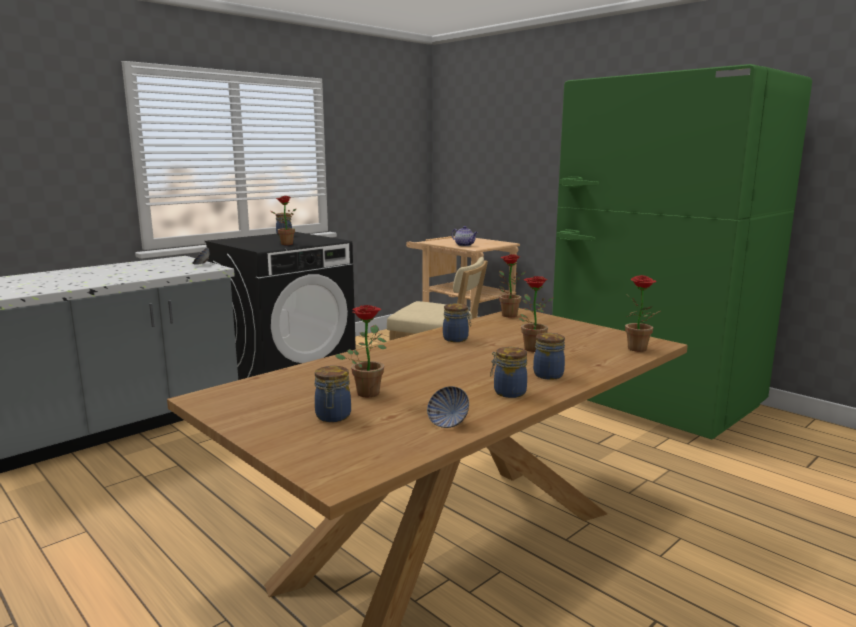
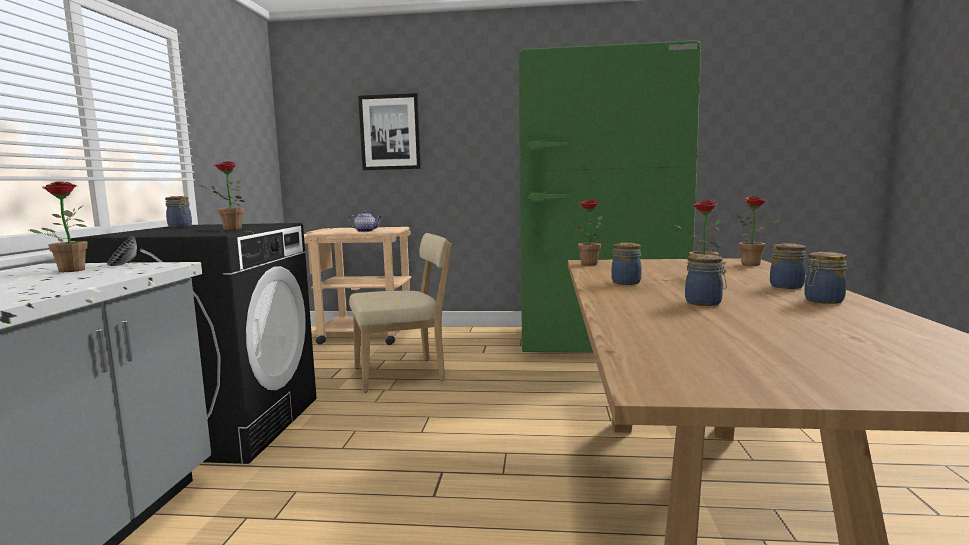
camera: 40 degrees left, 5 degrees down
jar [315,366,351,422] -> jar moved to [685,254,726,306]
potted plant [335,305,387,398] -> potted plant moved to [29,181,87,272]
bowl [427,386,469,428] -> none
none -> picture [358,93,421,170]

